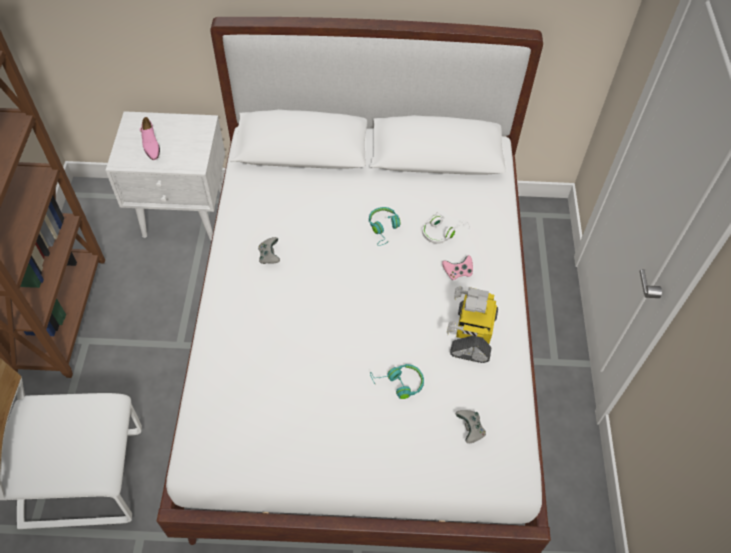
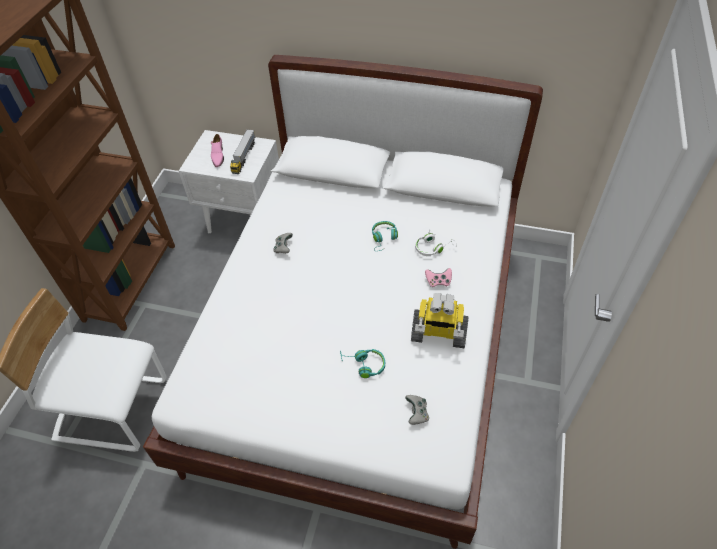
camera: 15 degrees right, 5 degrees down
toy robot [447,286,498,363] -> toy robot turned 105 degrees counterclockwise [411,293,469,348]
none -> toy truck [230,129,255,174]

